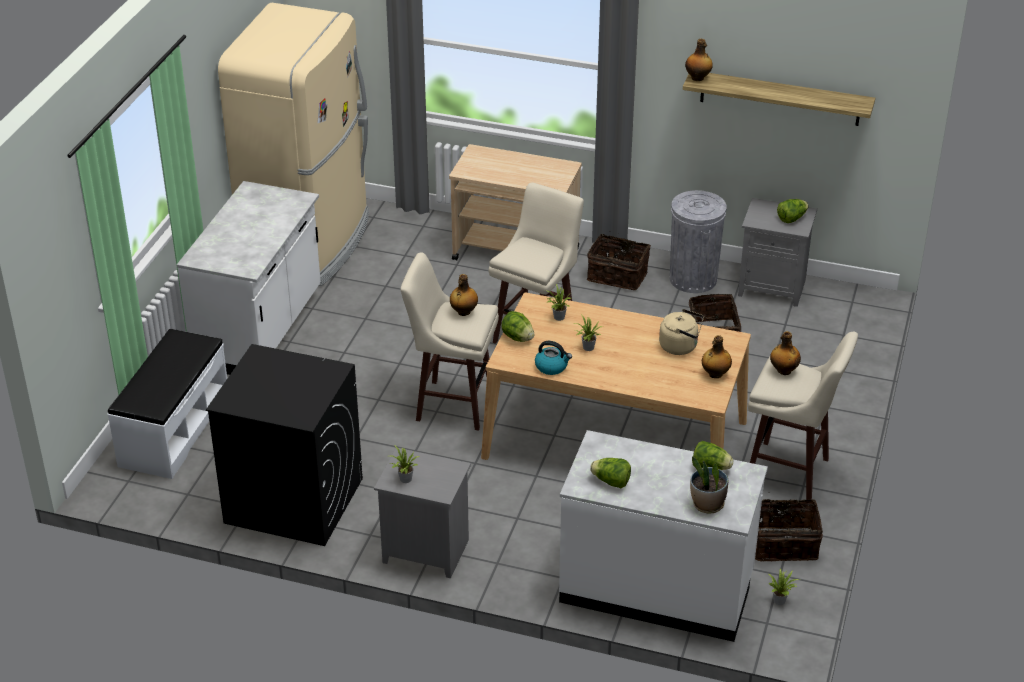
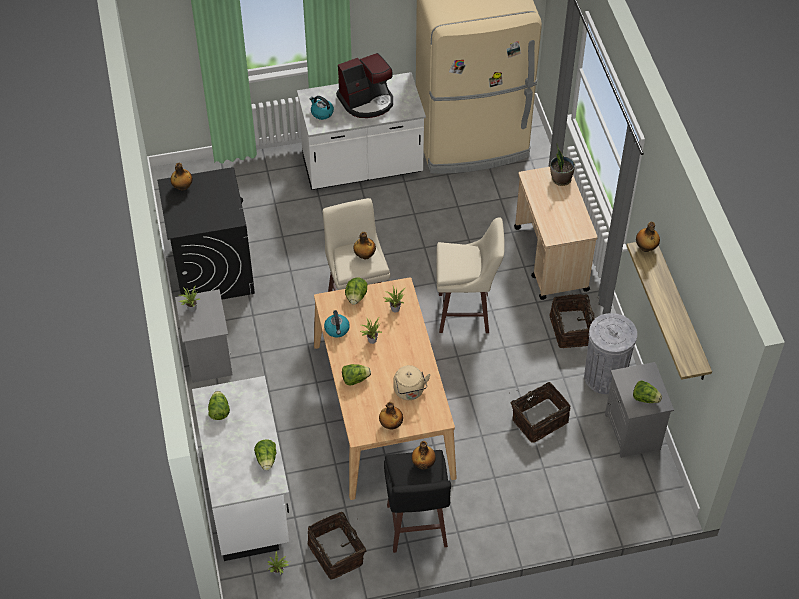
camera: 60 degrees right, 15 degrees up
white bench [108,329,227,479] -> none
potted plant [690,456,728,513] -> potted plant moved to [550,143,575,186]
beige stool [748,332,858,500] -> black stool [384,450,451,553]
none -> bottle [171,163,193,191]
none -> kettle [310,96,334,120]
none -> coffee machine [336,53,393,118]
none -> lettuce [342,364,371,386]

